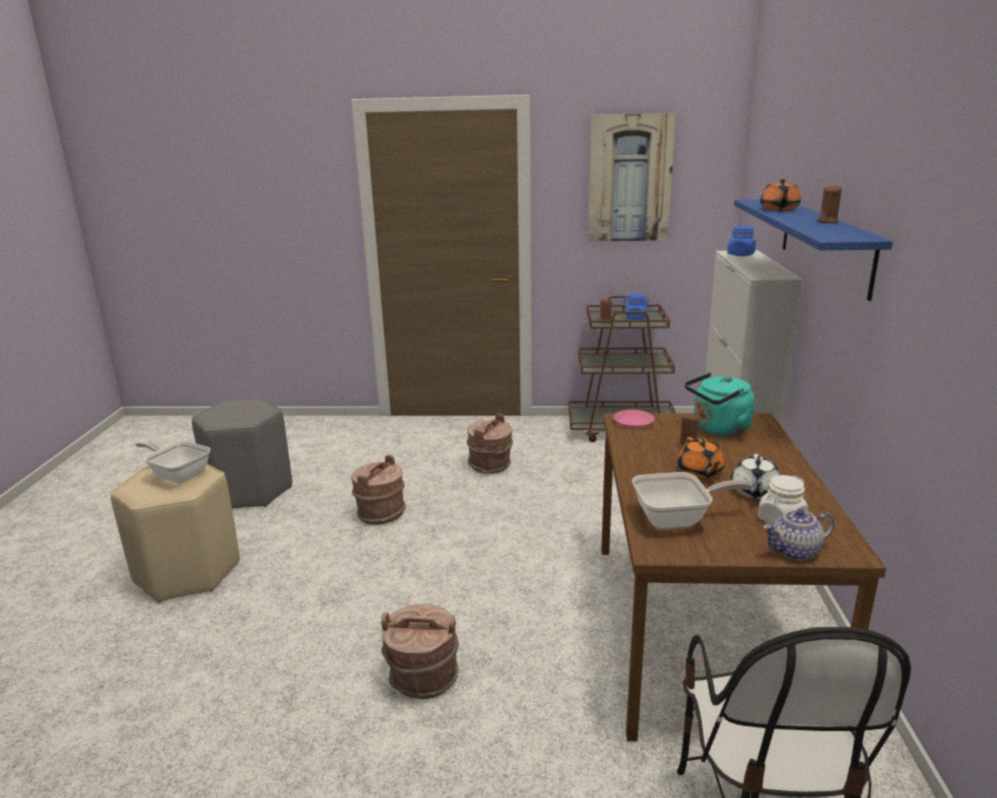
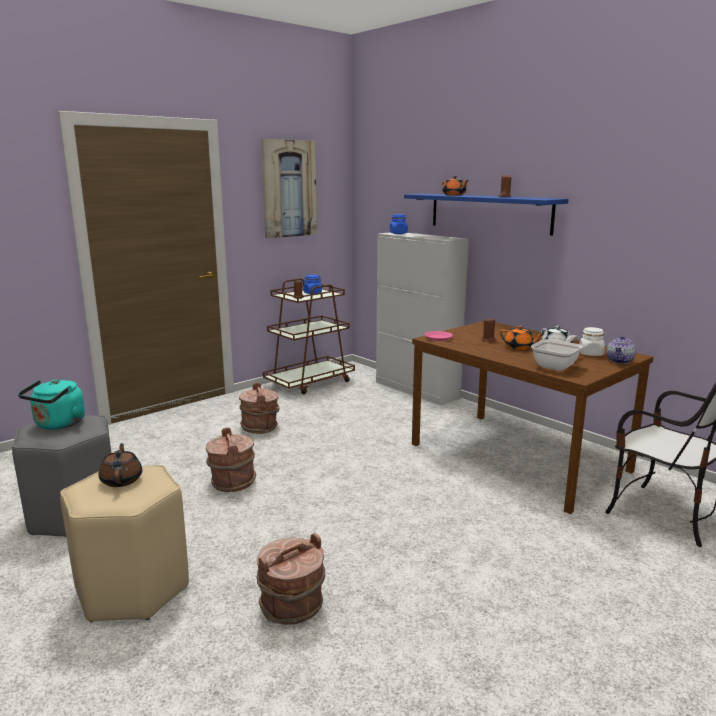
camera: 45 degrees left, 5 degrees down
frying pan [136,441,211,483] -> brown teapot [98,443,142,487]
brown bucket [381,604,459,699] -> brown bucket moved to [257,533,325,625]
turquoise kettle [685,372,755,436] -> turquoise kettle moved to [18,380,85,430]

